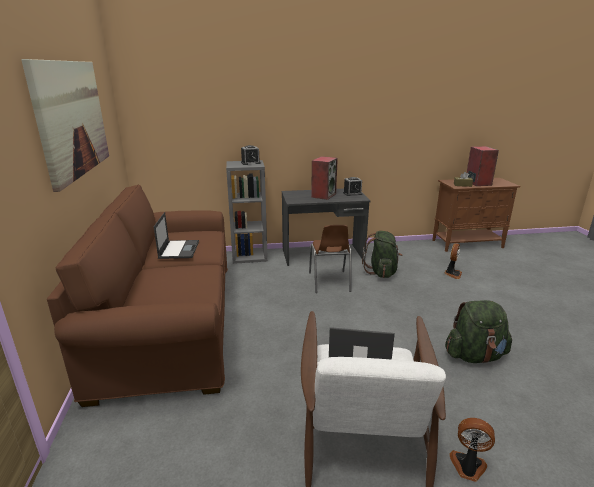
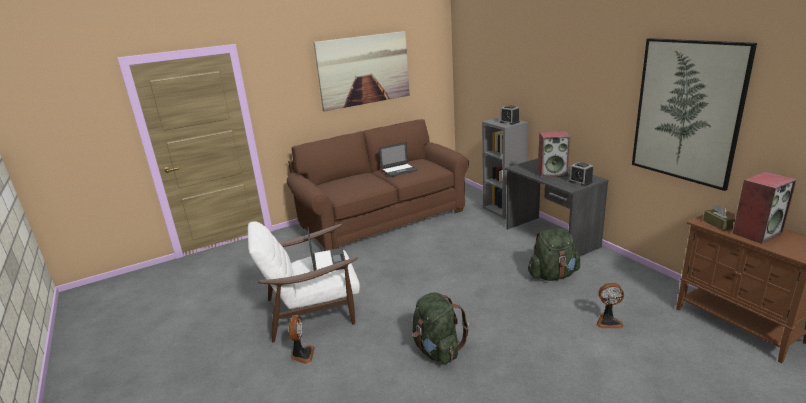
camera: 70 degrees right, 0 degrees up
brown chair [309,225,352,293] -> none
none -> picture [632,38,757,191]

